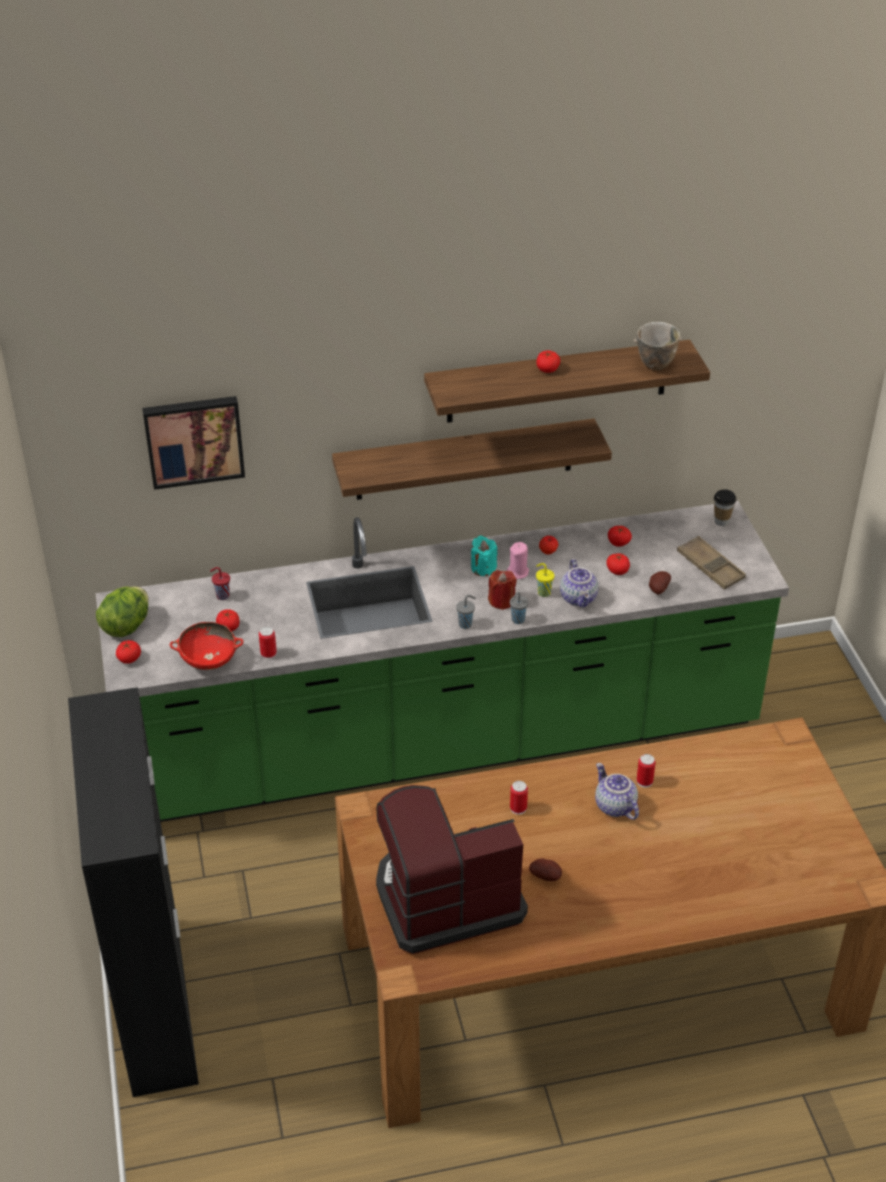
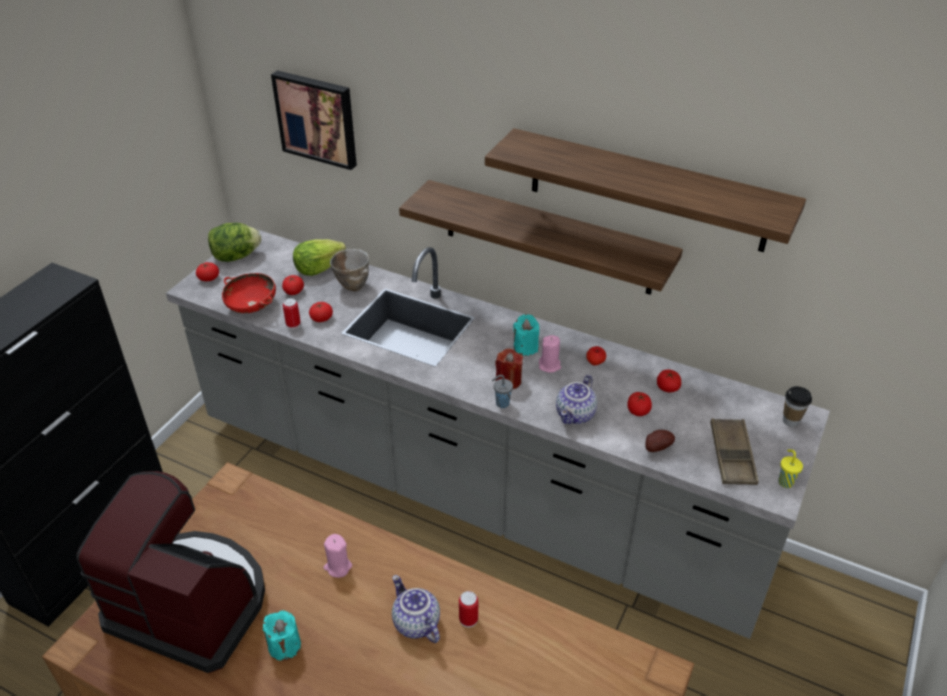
camera: 40 degrees right, 0 degrees up
green counter [96,501,789,822] -> grey counter [166,229,830,639]
red cup [210,567,230,600] -> lettuce [293,239,346,276]
grey cup [456,595,476,629] -> none
can [510,781,528,815] -> pink candle [323,534,352,578]
potato [529,858,562,881] -> turquoise candle [263,610,301,661]
tomato [536,351,560,373] -> tomato moved to [309,302,333,322]
yellow cup [536,563,554,597] -> yellow cup moved to [778,449,803,488]
teapot [595,763,639,820] -> teapot turned 45 degrees counterclockwise [392,575,440,643]
bowl [634,322,682,370] -> bowl moved to [330,249,369,291]

